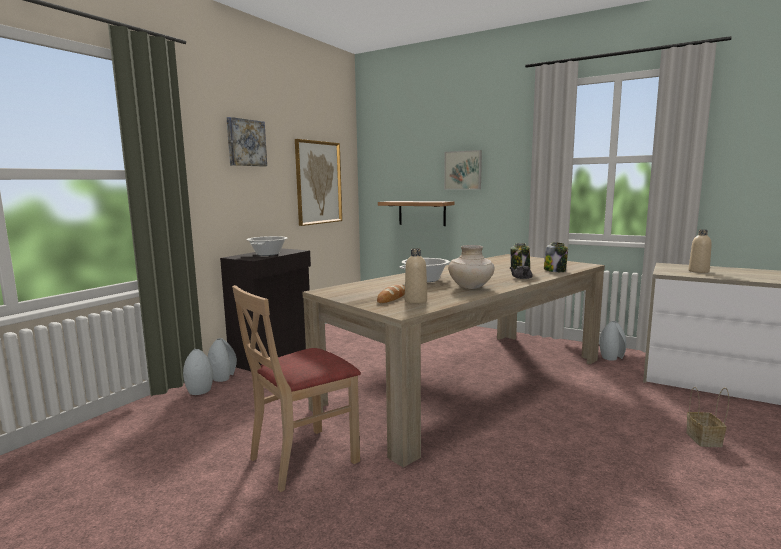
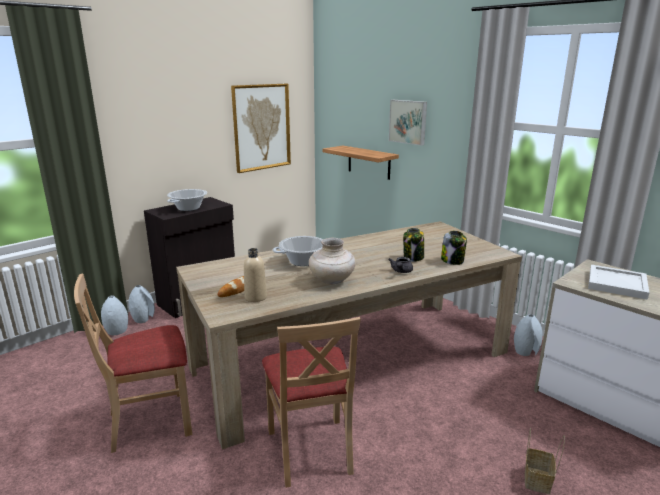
camera: 15 degrees right, 10 degrees up
picture [226,117,267,167] -> none
beige bottle [688,230,712,273] -> white tray [588,265,650,300]
none -> beige chair [262,317,361,488]

